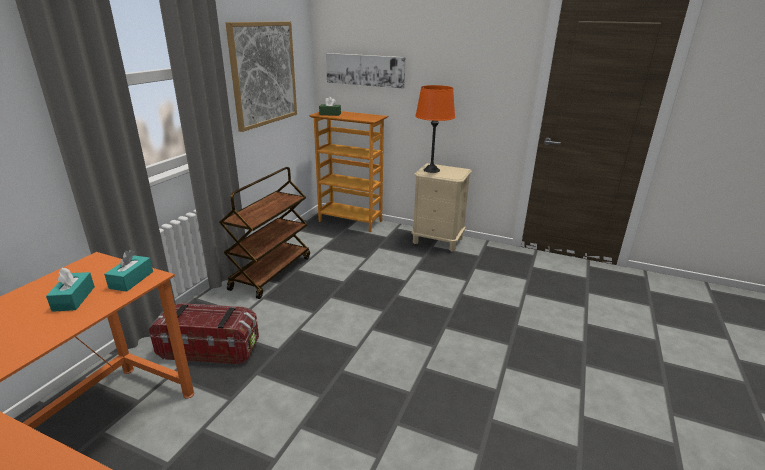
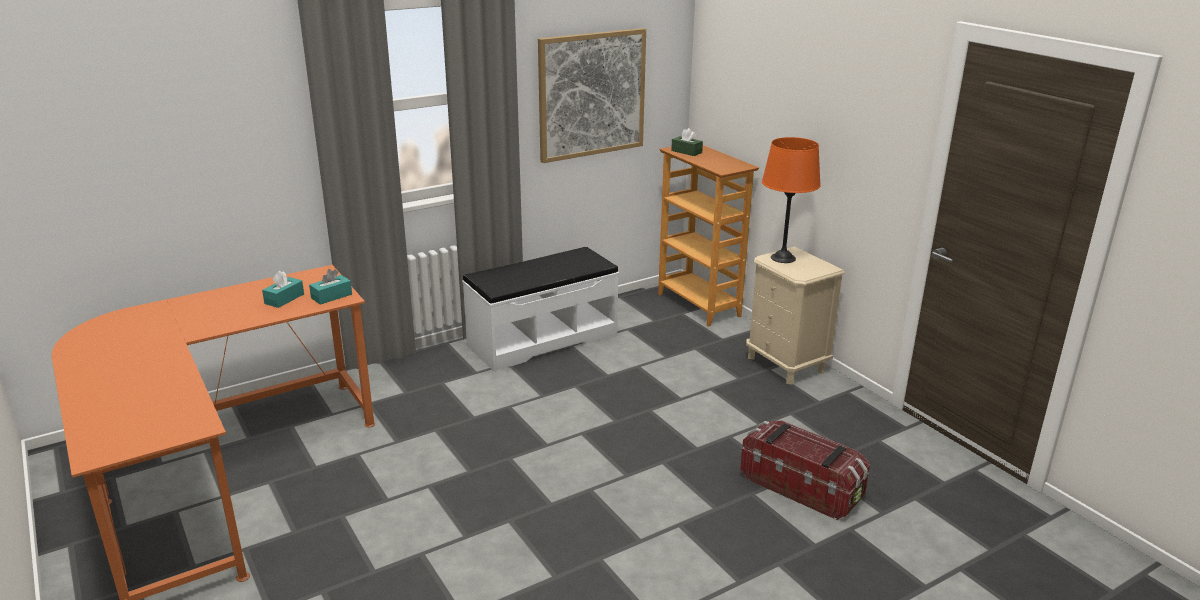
camera: 35 degrees right, 0 degrees up
storage box [149,303,259,365] -> storage box moved to [740,420,870,520]
brown cart [219,167,310,299] -> white bench [462,247,619,371]
picture [326,53,406,88] -> none

